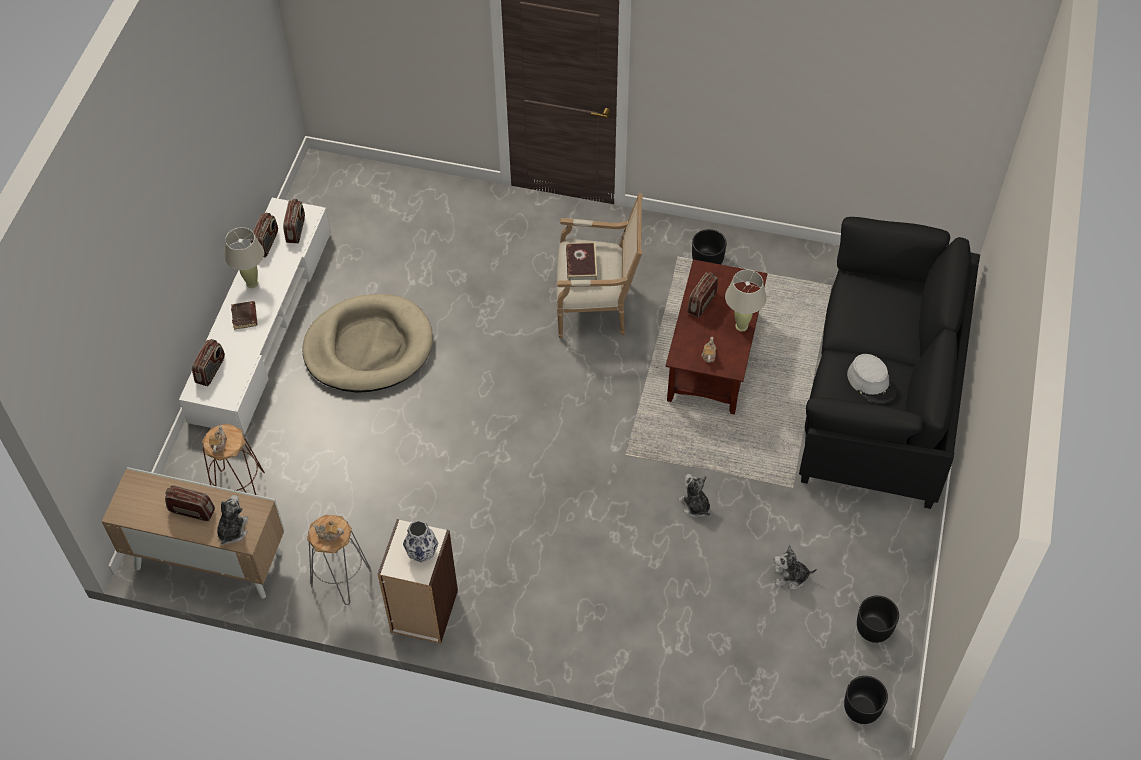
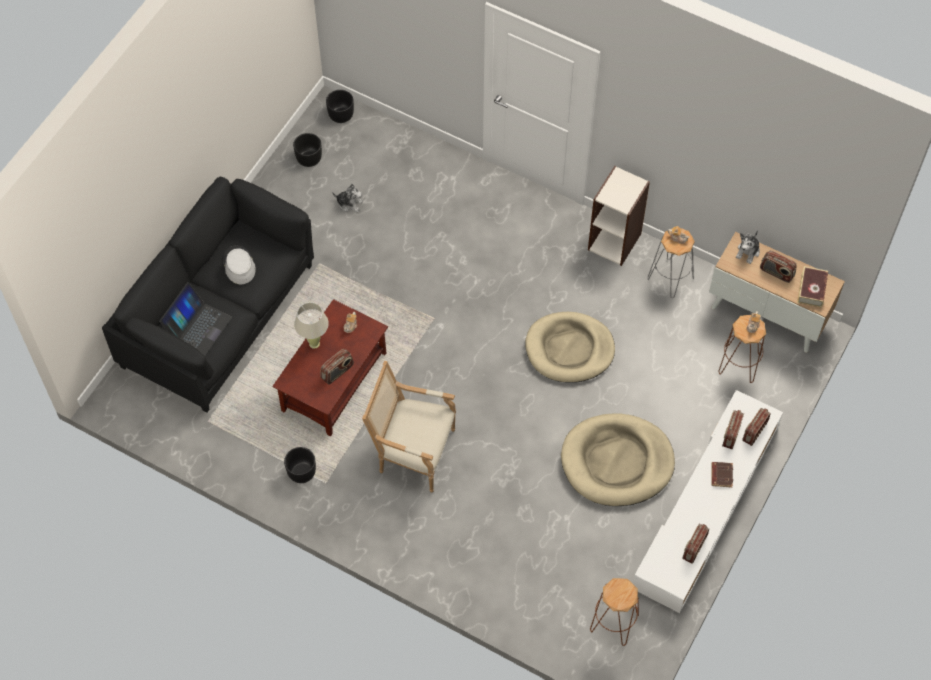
camera: 165 degrees left, 5 degrees up
beige table lamp [224,227,264,288] -> none
radio [283,199,305,243] -> radio moved to [722,410,744,450]
vase [403,520,438,563] -> none
book [566,242,597,280] -> book moved to [797,266,828,307]
plush toy [678,474,711,517] -> none
none -> laptop [160,282,232,356]
none -> beige dog bed [525,312,615,383]
none -> brown stool [590,578,639,646]

